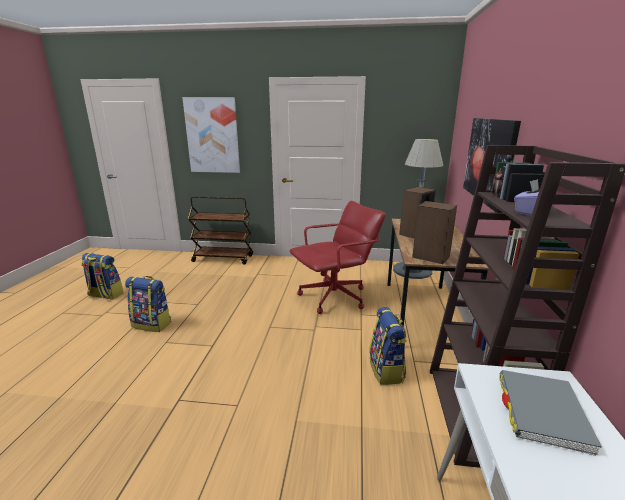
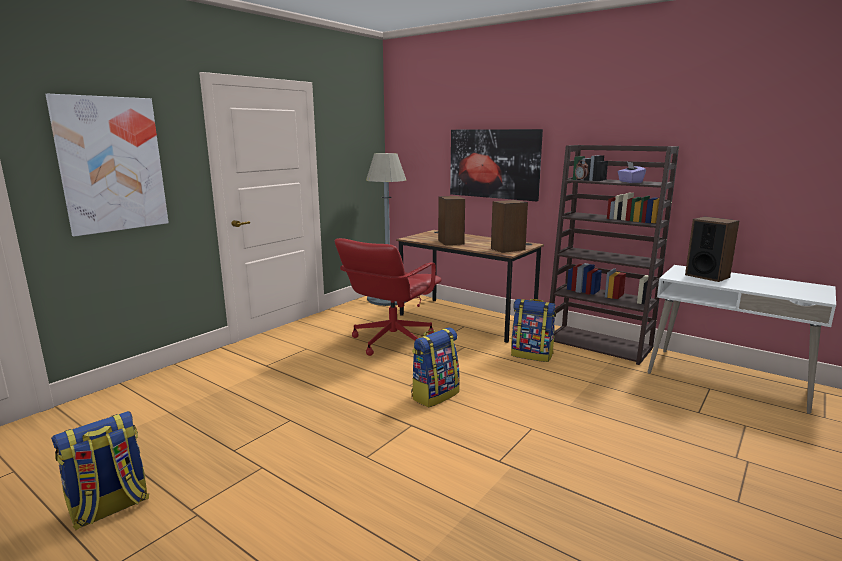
camera: 60 degrees left, 5 degrees down
backpack [125,276,171,332] -> backpack moved to [411,327,460,407]
brown cart [188,197,253,265] -> none
red office chair [290,201,386,314] -> red office chair turned 150 degrees counterclockwise [335,238,442,356]
grey book [499,370,602,456] -> speaker [685,217,739,282]

